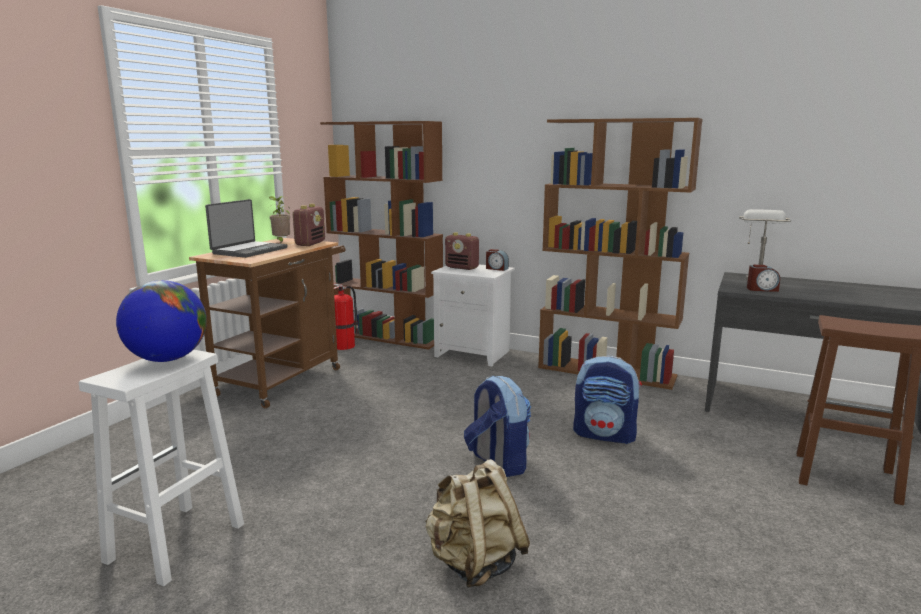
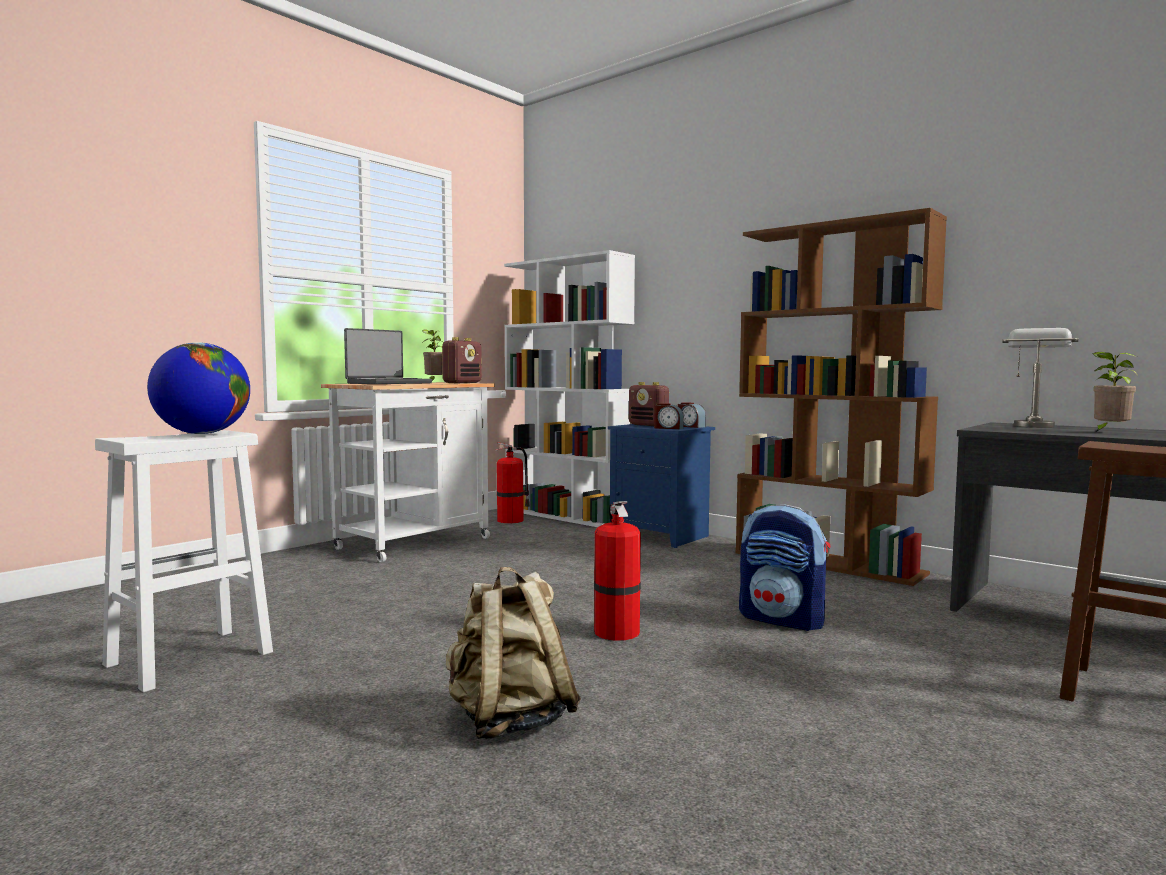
camera: 15 degrees right, 10 degrees down
brown cart [189,238,346,409] -> white cart [321,382,506,562]
brown bookcase [320,121,443,350] -> white bookcase [504,250,635,527]
white nightstand [431,264,515,367] -> blue nightstand [608,424,715,548]
backpack [464,375,531,477] -> fire extinguisher [594,501,641,641]
alarm clock [747,265,780,292] -> alarm clock moved to [654,403,684,429]
none -> potted plant [1092,352,1138,432]

